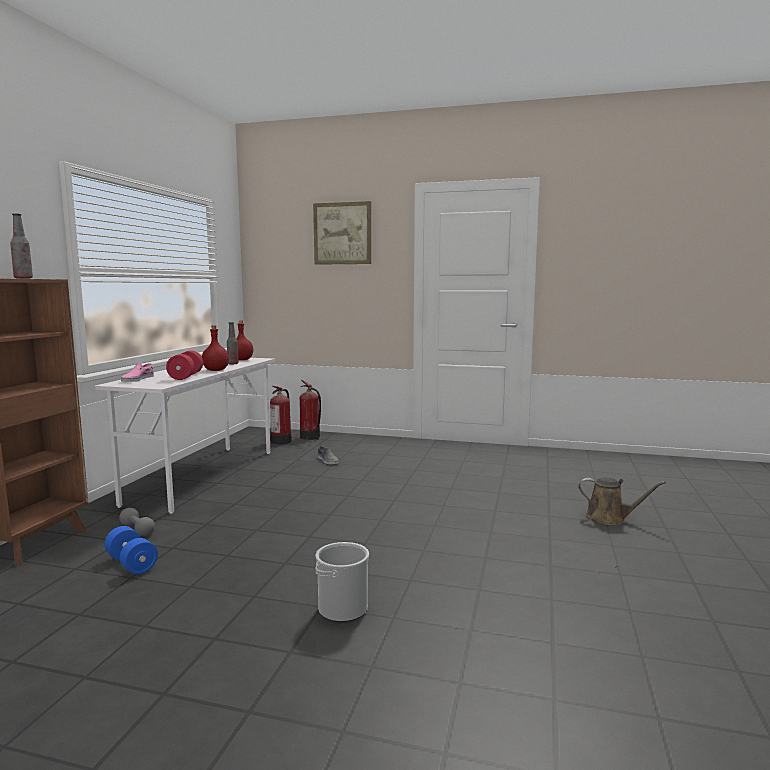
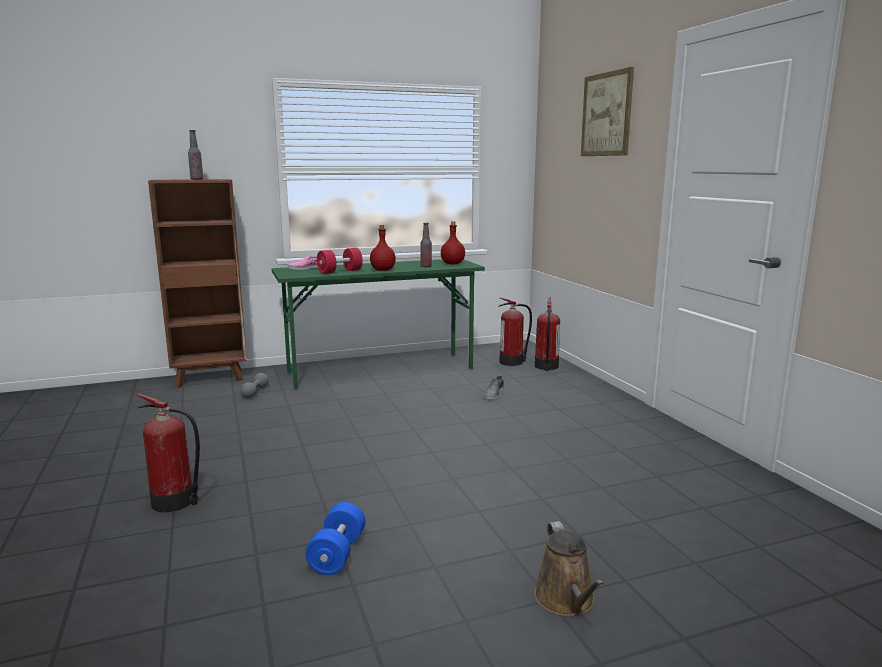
camera: 55 degrees right, 5 degrees up
white desk [95,358,275,514] -> green desk [272,259,485,390]
blue dumbbell [104,526,158,574] -> blue dumbbell moved to [305,502,366,575]
bucket [316,542,369,622] -> fire extinguisher [137,393,200,512]

